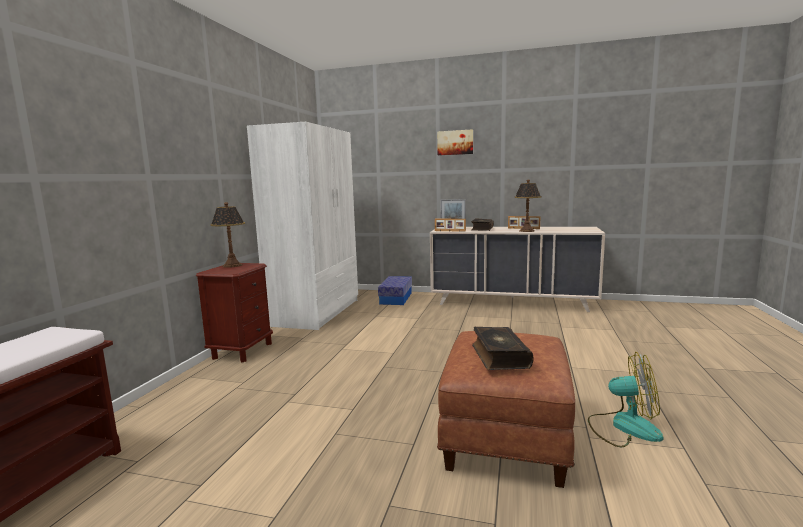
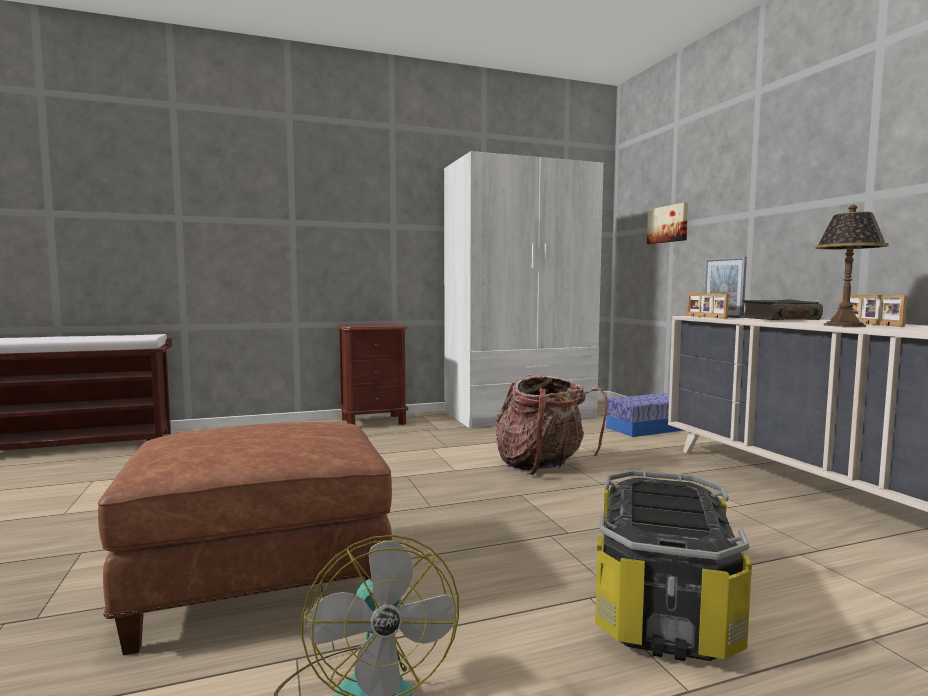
camera: 55 degrees right, 5 degrees down
table lamp [210,202,245,268] -> none
picture [437,129,473,155] -> picture moved to [647,202,688,244]
book [472,327,534,370] -> none
none -> backpack [496,374,608,475]
none -> storage box [595,470,752,661]

